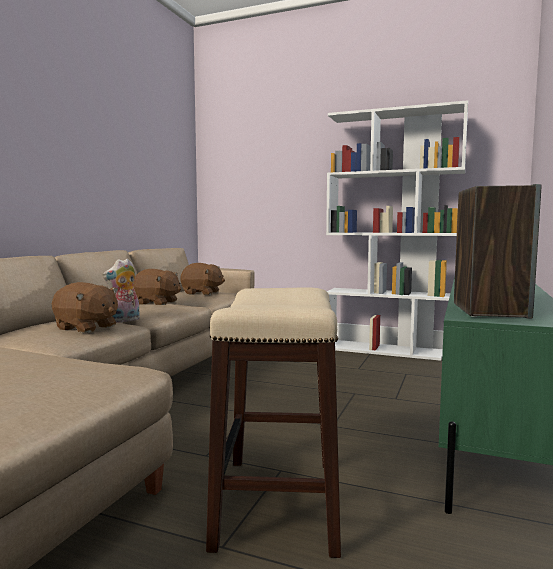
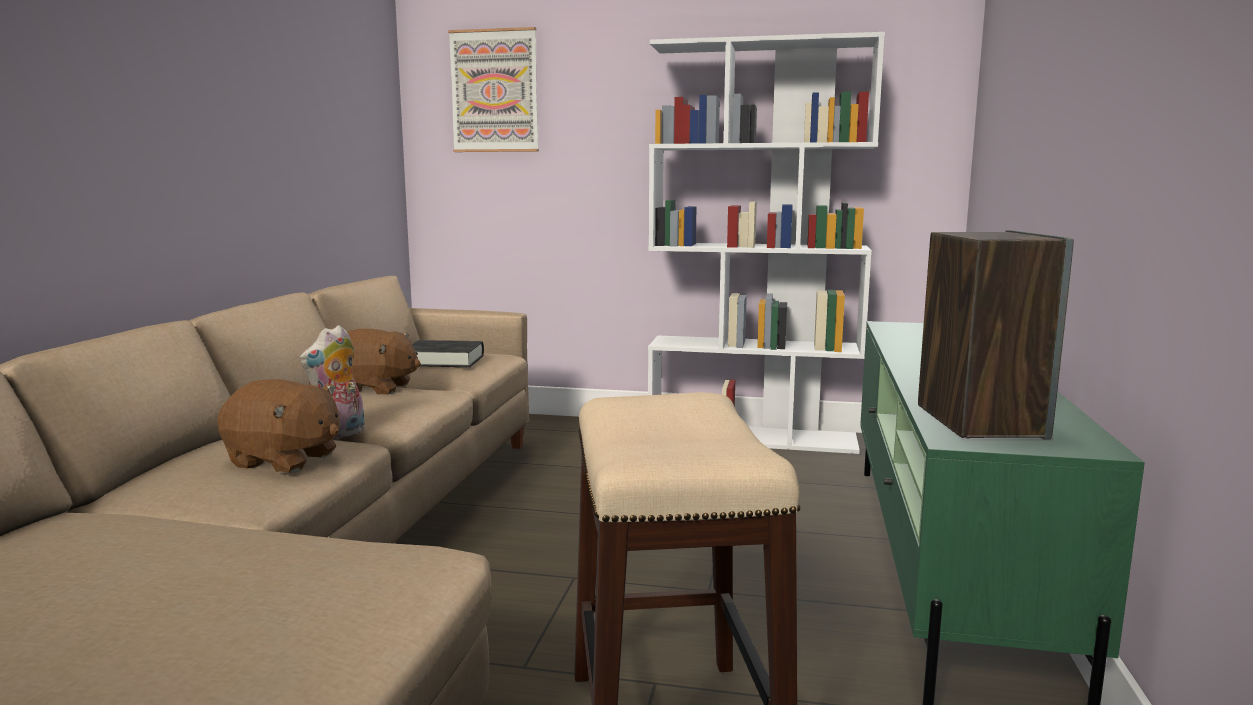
camera: 10 degrees left, 5 degrees up
brown plush toy [180,263,225,295] -> black book [412,340,484,367]
none -> picture [448,27,539,152]

